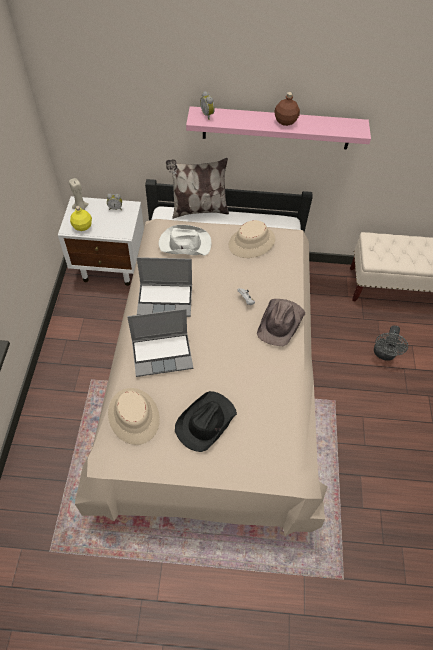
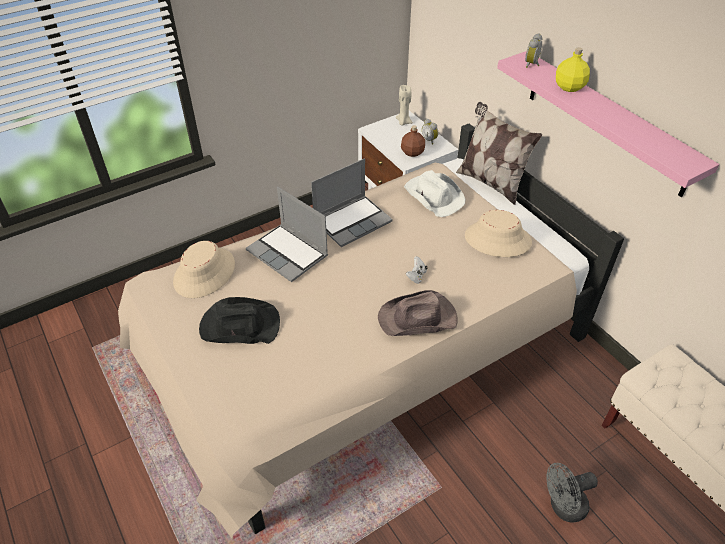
camera: 55 degrees right, 10 degrees down
yellow bottle [70,206,92,231] -> yellow bottle moved to [556,47,590,92]
laptop [137,257,192,317] -> laptop turned 90 degrees counterclockwise [311,158,393,247]
brown bottle [274,92,300,126] -> brown bottle moved to [401,125,425,157]

